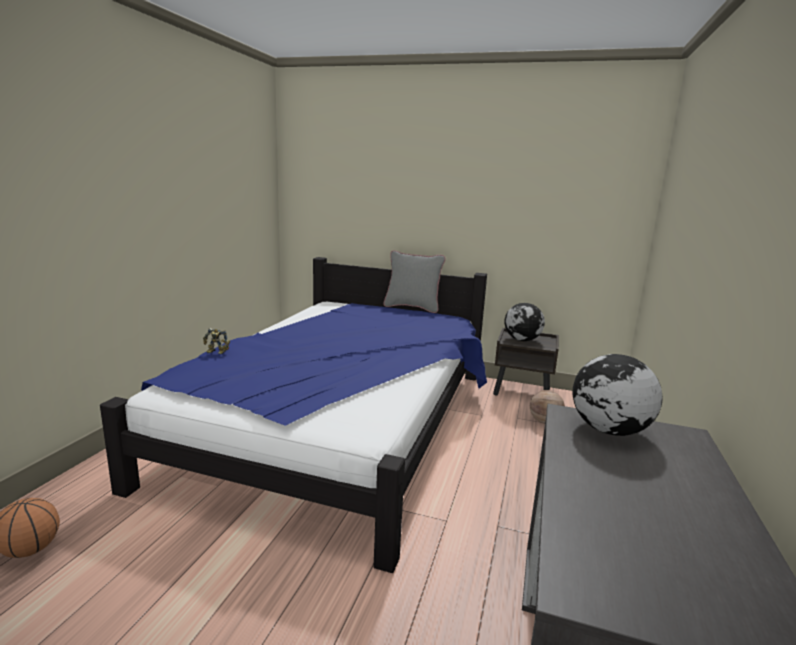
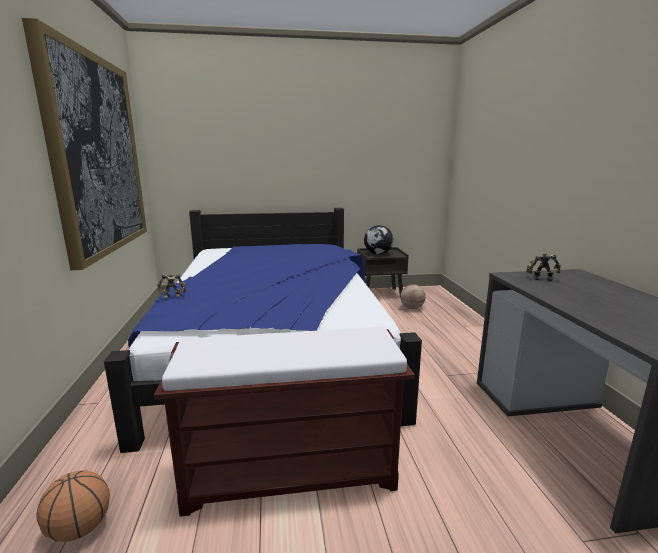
camera: 25 degrees left, 0 degrees up
grey pillow [383,250,445,313] -> none
globe [572,354,663,436] -> toy robot [526,253,561,281]
none -> picture [22,18,147,270]
none -> brown bench [154,326,415,517]

